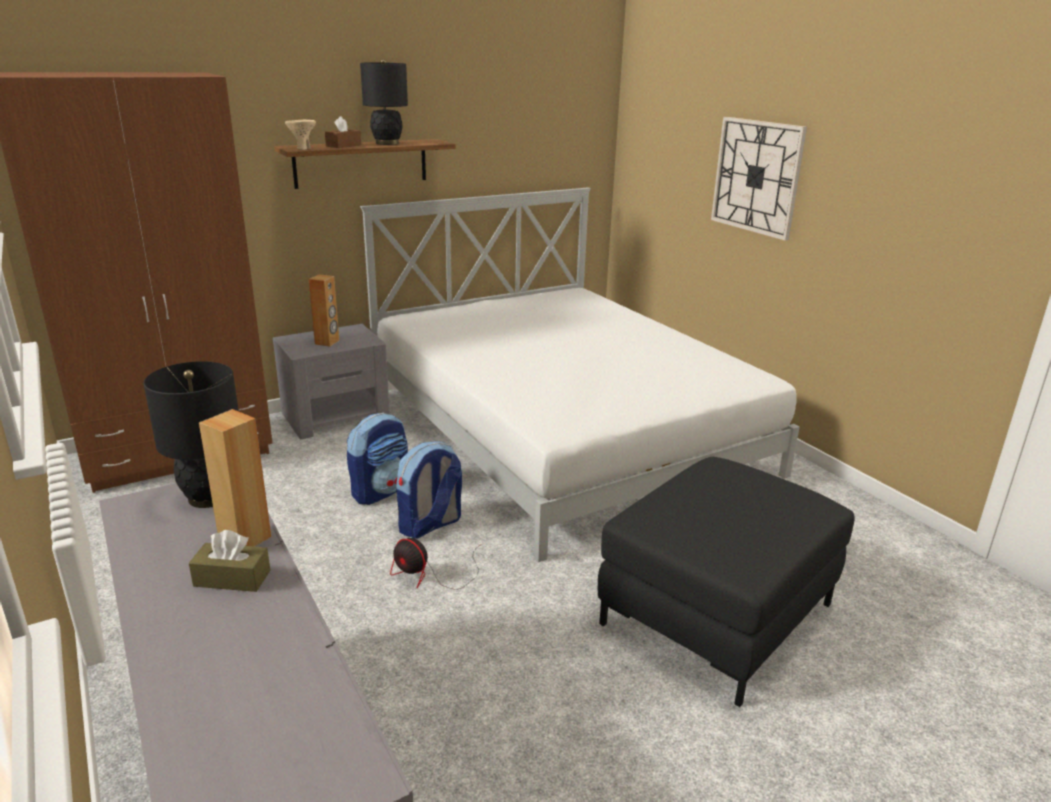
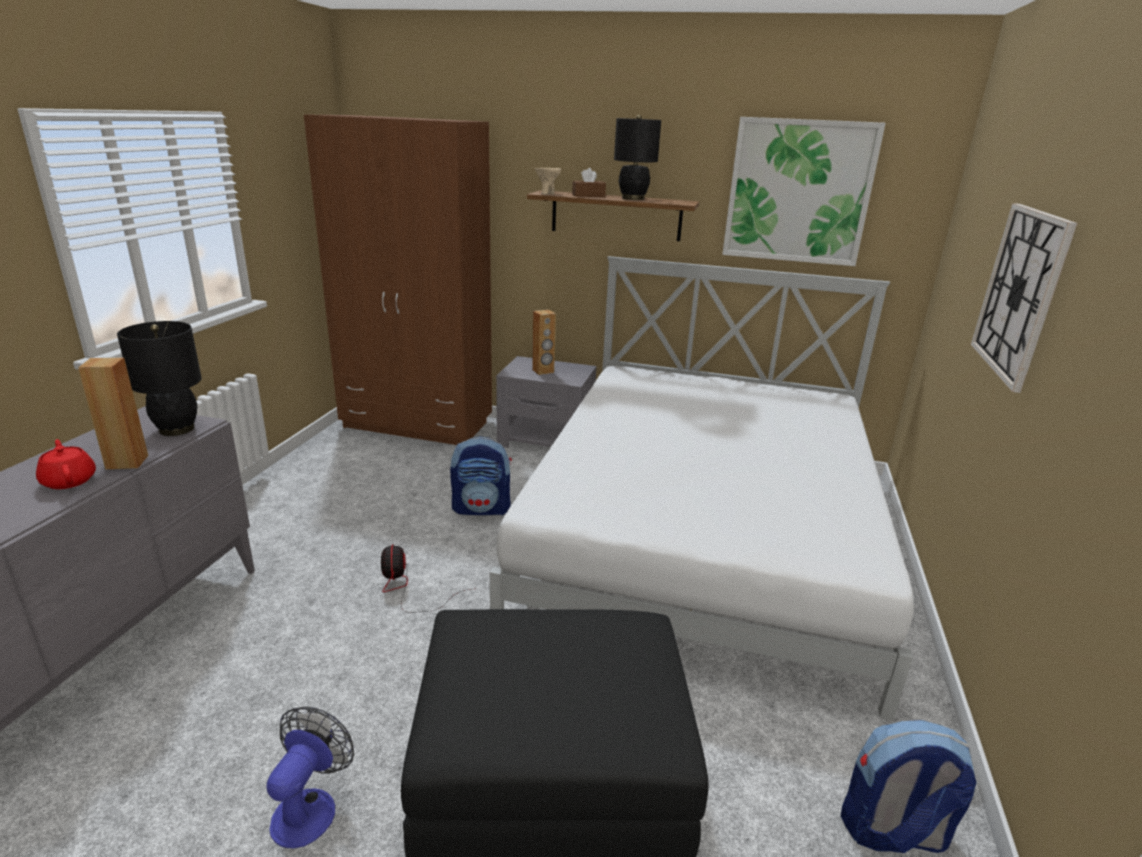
camera: 45 degrees right, 0 degrees up
brown tissue box [189,530,270,592] -> red teapot [36,439,96,489]
backpack [397,441,462,538] -> backpack moved to [841,720,977,853]
none -> fan [267,707,354,848]
none -> picture [722,117,886,266]

